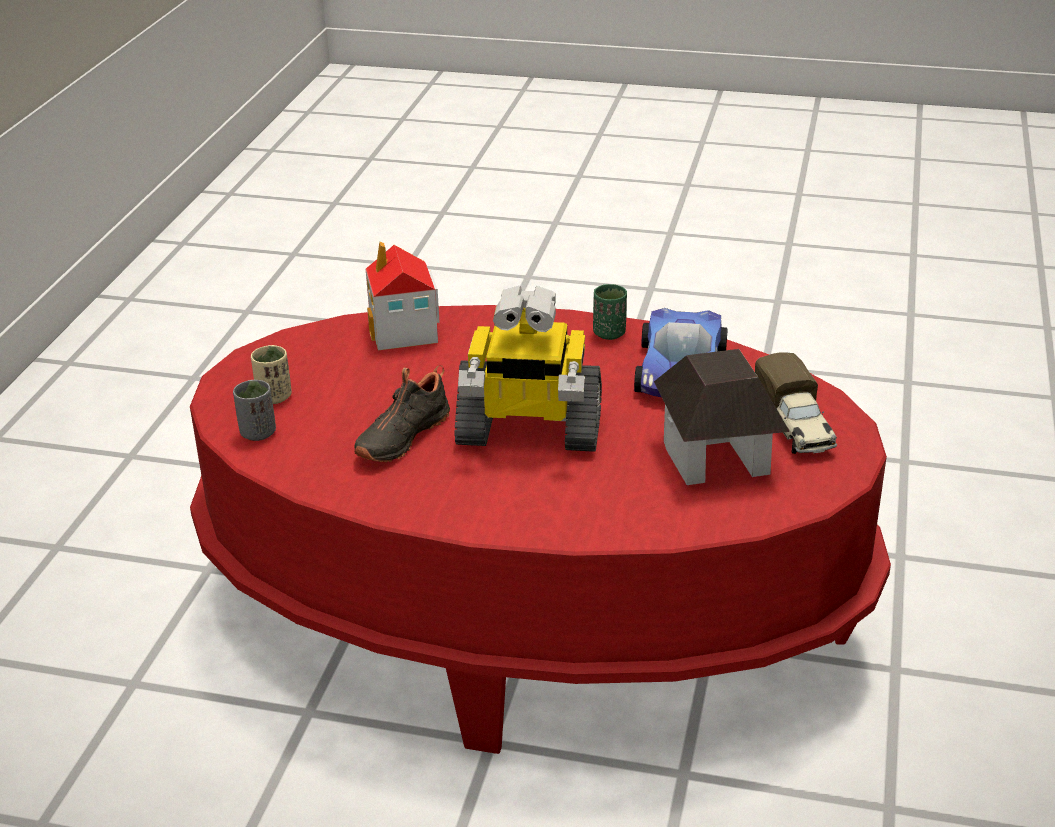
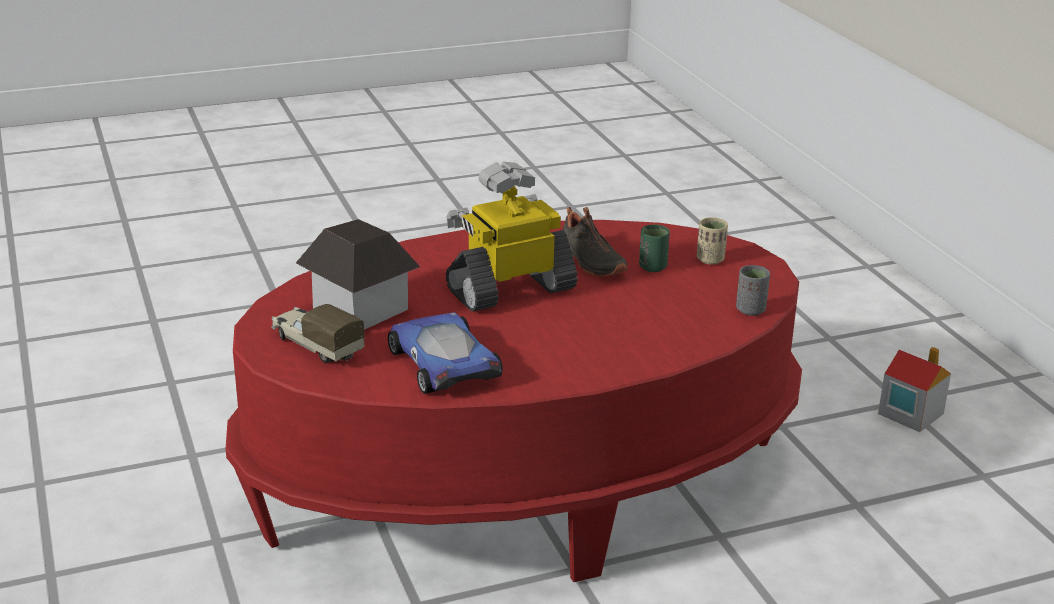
camera: 145 degrees right, 5 degrees down
grey cup [233,380,276,441] -> grey cup moved to [736,265,770,316]
black shoe [354,366,450,462] -> black shoe turned 150 degrees clockwise [563,207,628,276]
toy house [366,241,440,350] -> toy house moved to [878,347,951,432]
green cup [593,284,627,340] -> green cup moved to [639,224,670,272]

